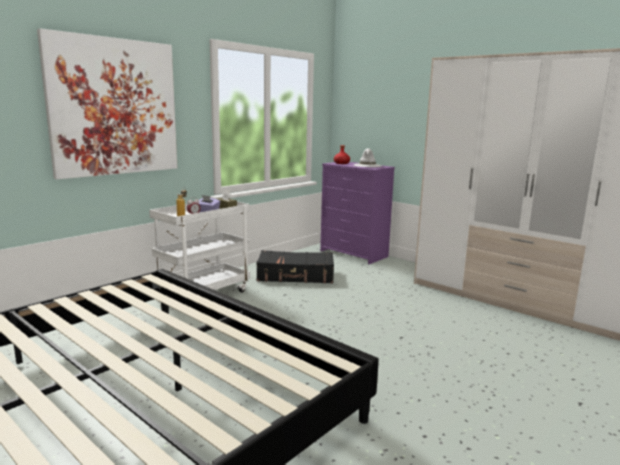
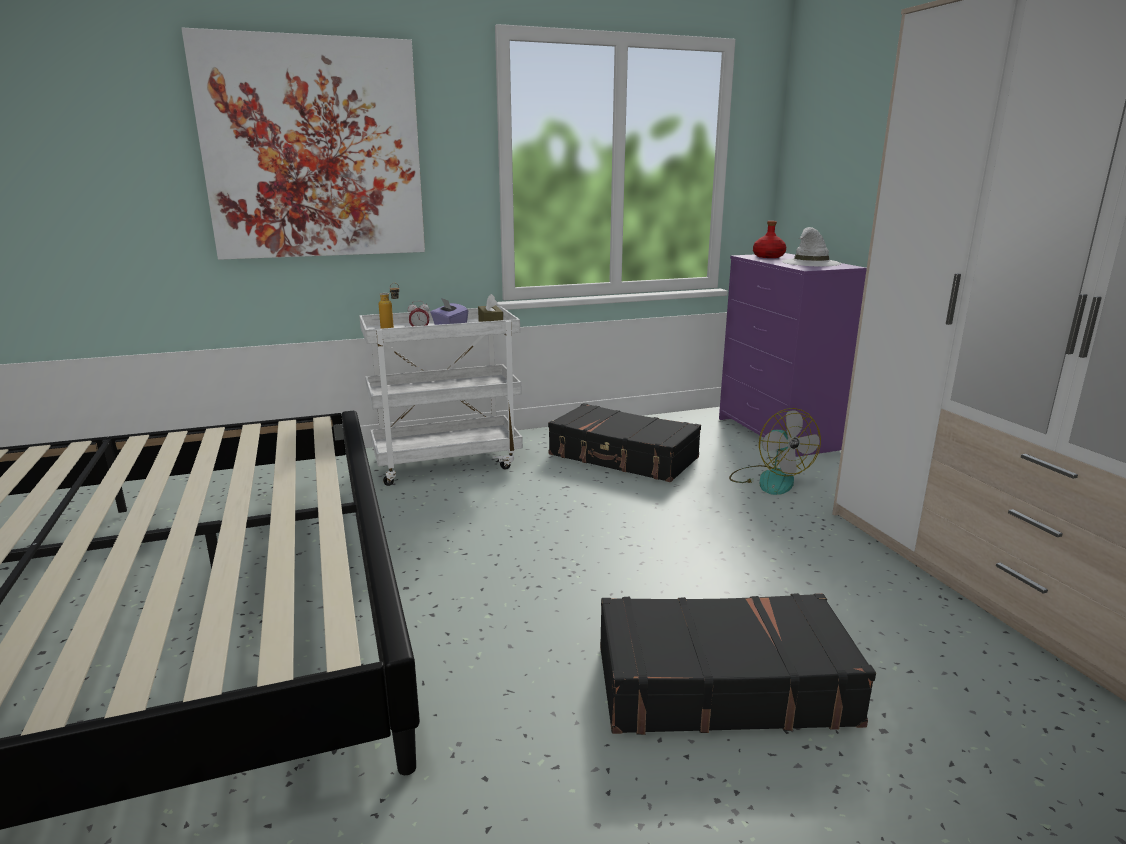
camera: 30 degrees right, 5 degrees up
none -> black suitcase [600,593,876,735]
none -> fan [729,408,821,495]

